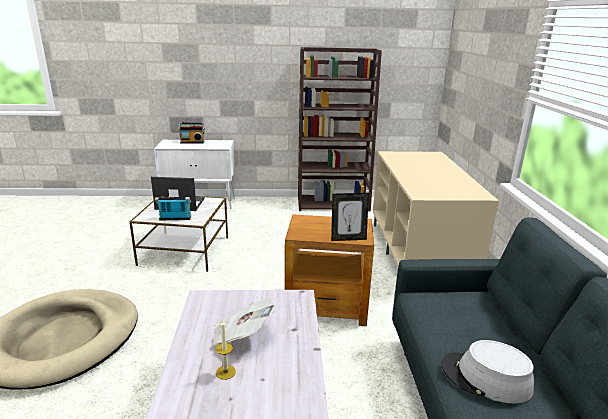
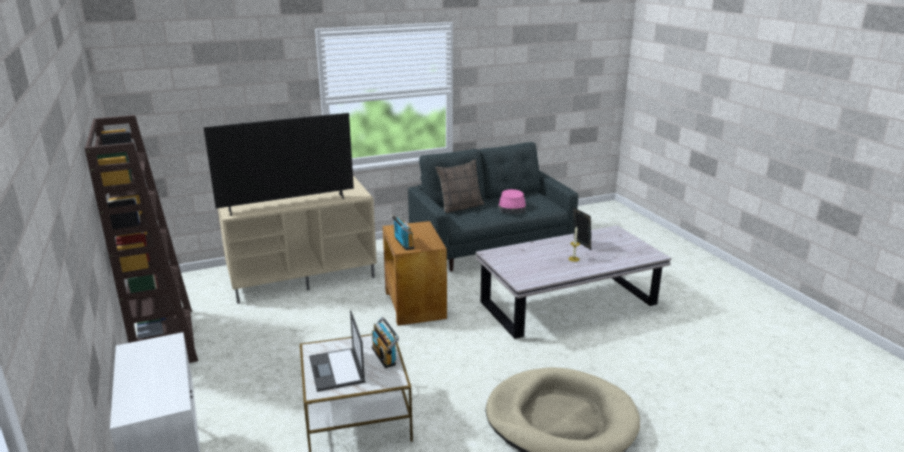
camera: 110 degrees left, 0 degrees up
radio [178,122,205,144] -> radio moved to [391,215,414,250]
newspaper [212,299,275,346] -> none
picture frame [331,193,369,241] -> picture frame moved to [573,207,591,250]
grey hat [441,340,534,403] -> pink hat [499,189,526,214]
none -> television [204,113,354,216]
none -> pillow [436,159,484,213]

